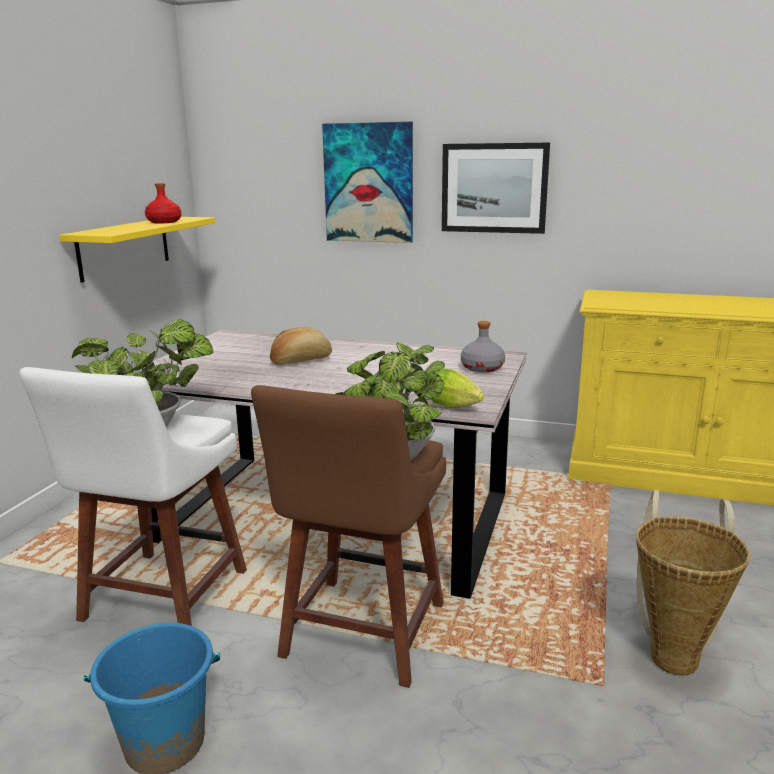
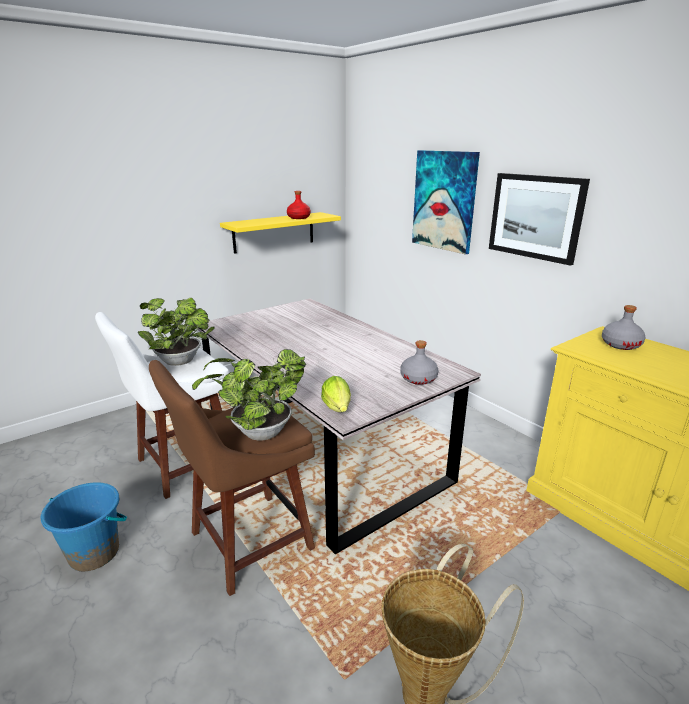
camera: 35 degrees right, 5 degrees up
bread [270,327,332,365] -> none
none -> grey bottle [602,305,646,350]

